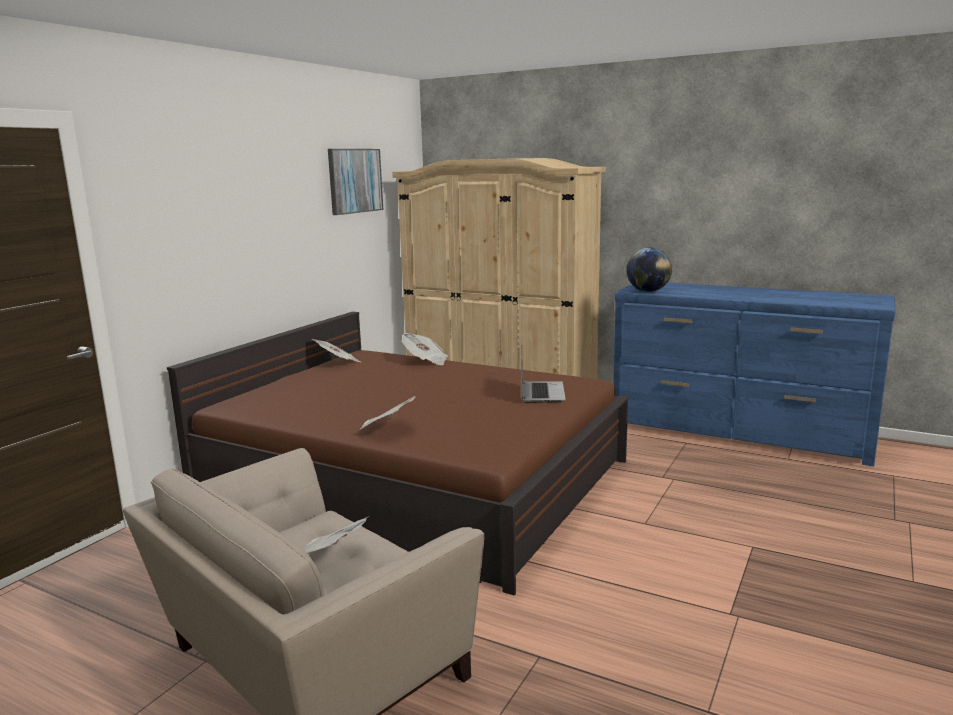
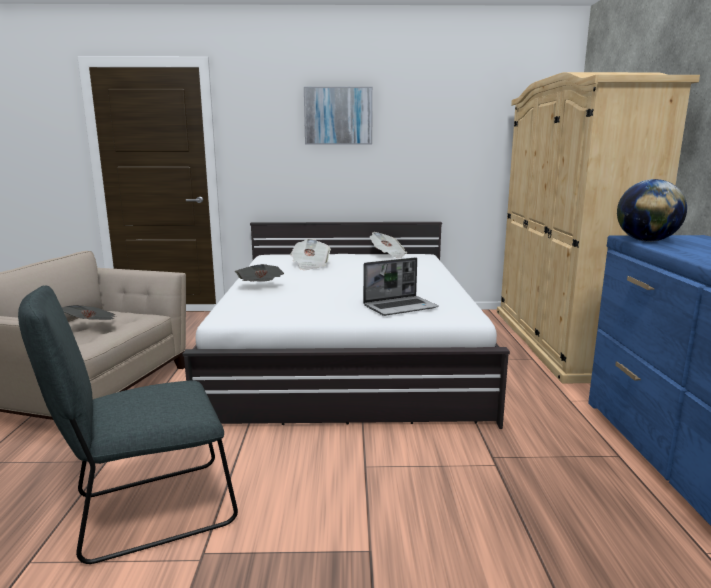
camera: 60 degrees right, 0 degrees up
brown bed [167,312,628,596] -> white bed [183,222,510,429]
picture [328,149,383,215] -> picture moved to [304,87,373,145]
newspaper [402,333,448,365] -> newspaper moved to [290,239,331,270]
none -> grey chair [18,286,238,564]

